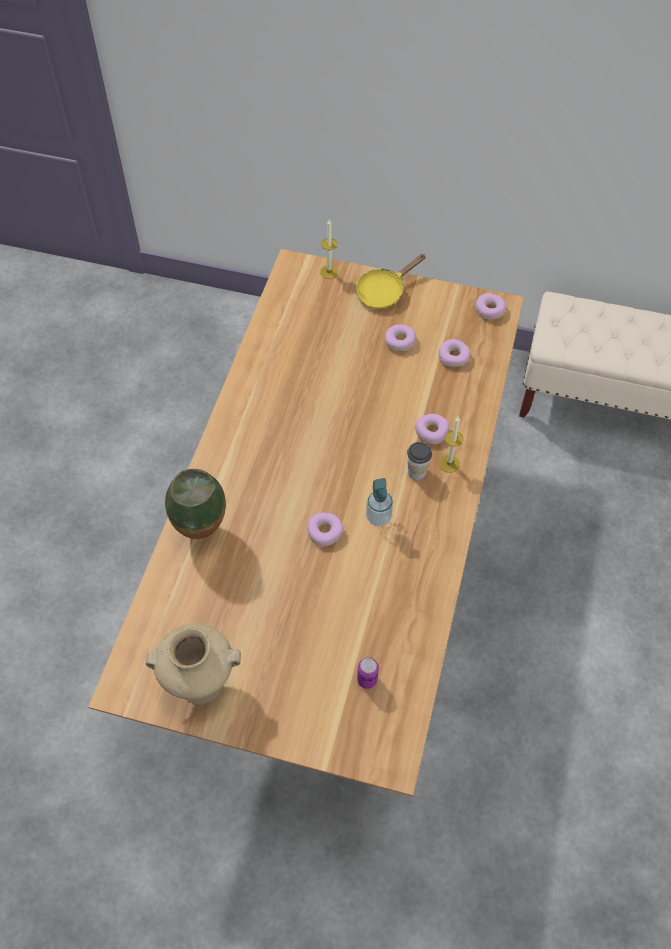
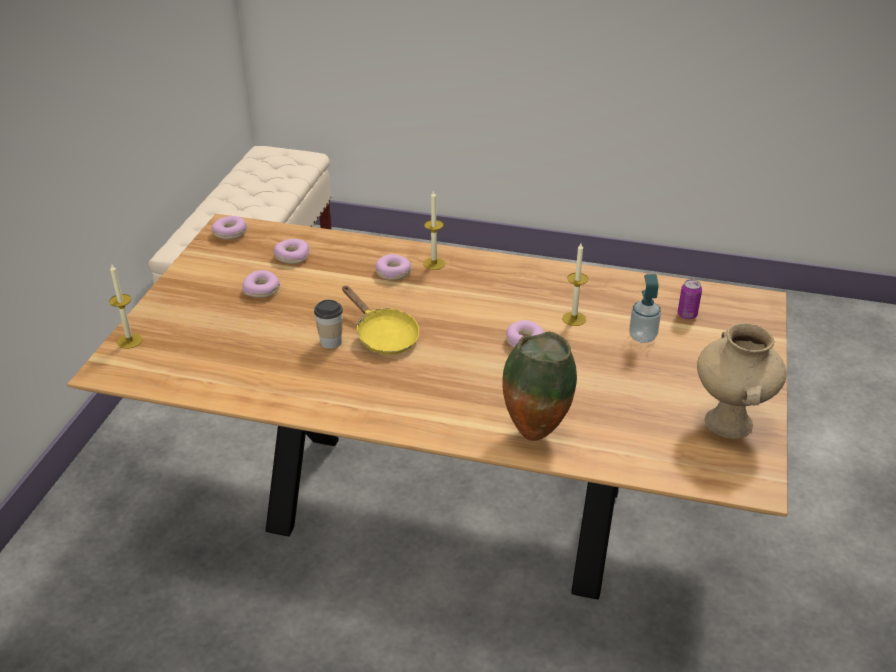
camera: 90 degrees left, 20 degrees down
yellow frying pan [355,254,426,309] -> yellow frying pan moved to [342,286,419,355]
soap dispenser [366,478,393,526] -> soap dispenser moved to [629,274,661,343]
cup [407,442,432,480] -> cup moved to [314,300,343,349]
none -> candle [562,243,588,326]

